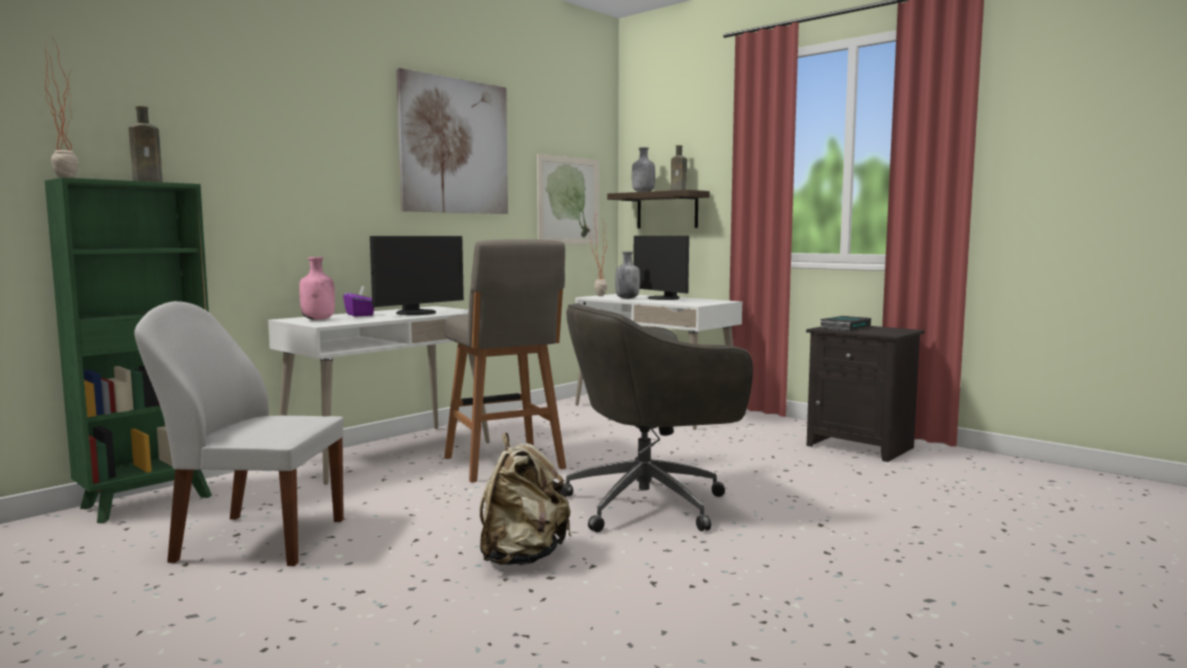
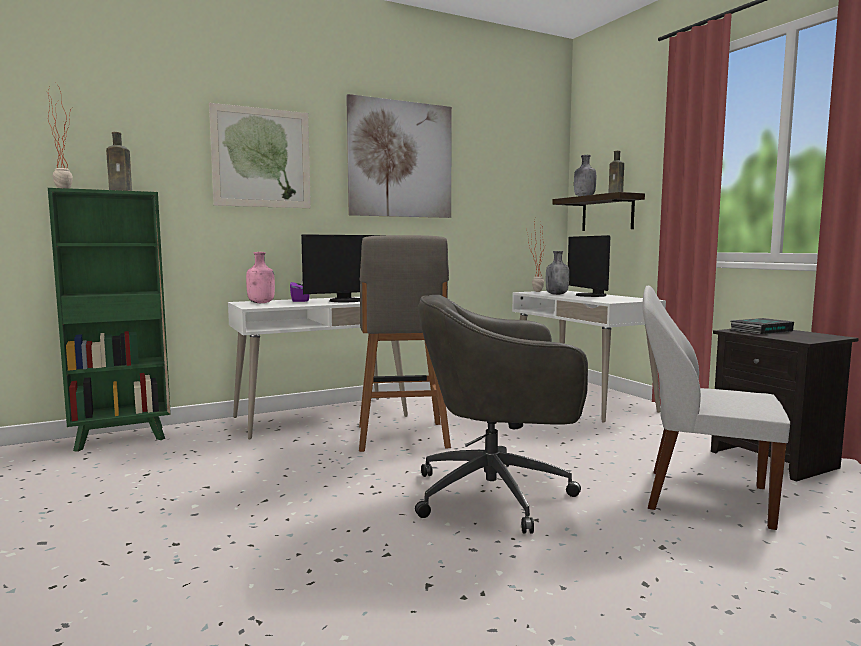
camera: 20 degrees right, 0 degrees up
white chair [134,301,344,566] -> white chair moved to [643,286,790,530]
beige backpack [480,432,571,565] -> none
picture [537,154,599,245] -> picture moved to [209,103,311,208]

